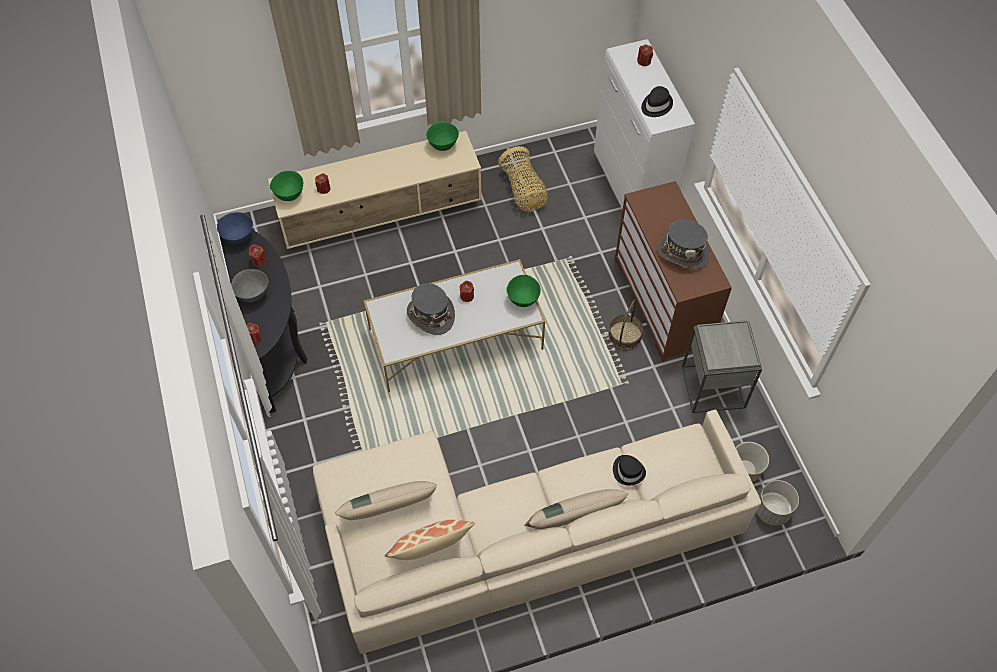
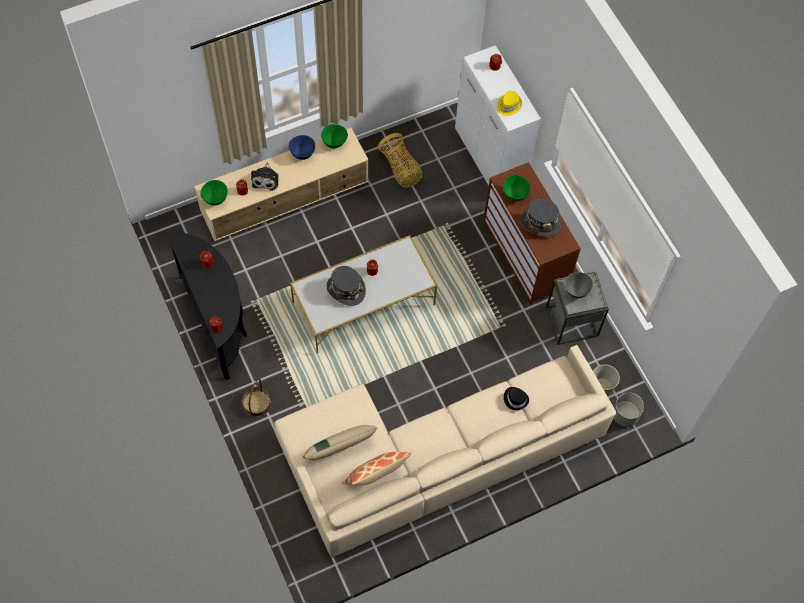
camera: 10 degrees left, 5 degrees up
blue bowl [217,212,253,244] -> blue bowl moved to [289,135,315,160]
grey bowl [231,269,268,302] -> grey bowl moved to [565,272,593,298]
green bowl [507,275,541,307] -> green bowl moved to [503,175,530,201]
beige pillow [524,489,628,529] -> none
basket [608,299,643,349] -> basket moved to [242,378,271,417]
black hat [641,86,673,117] -> yellow hat [497,91,522,116]
none -> plush toy [251,162,278,191]

